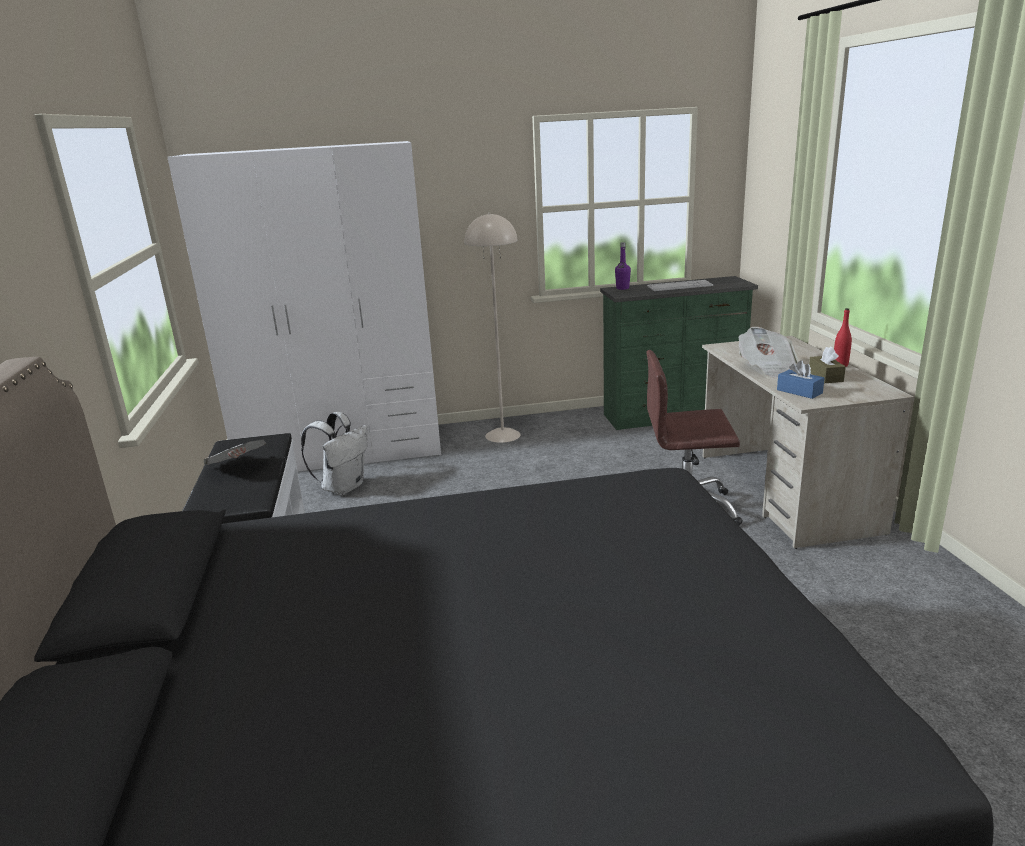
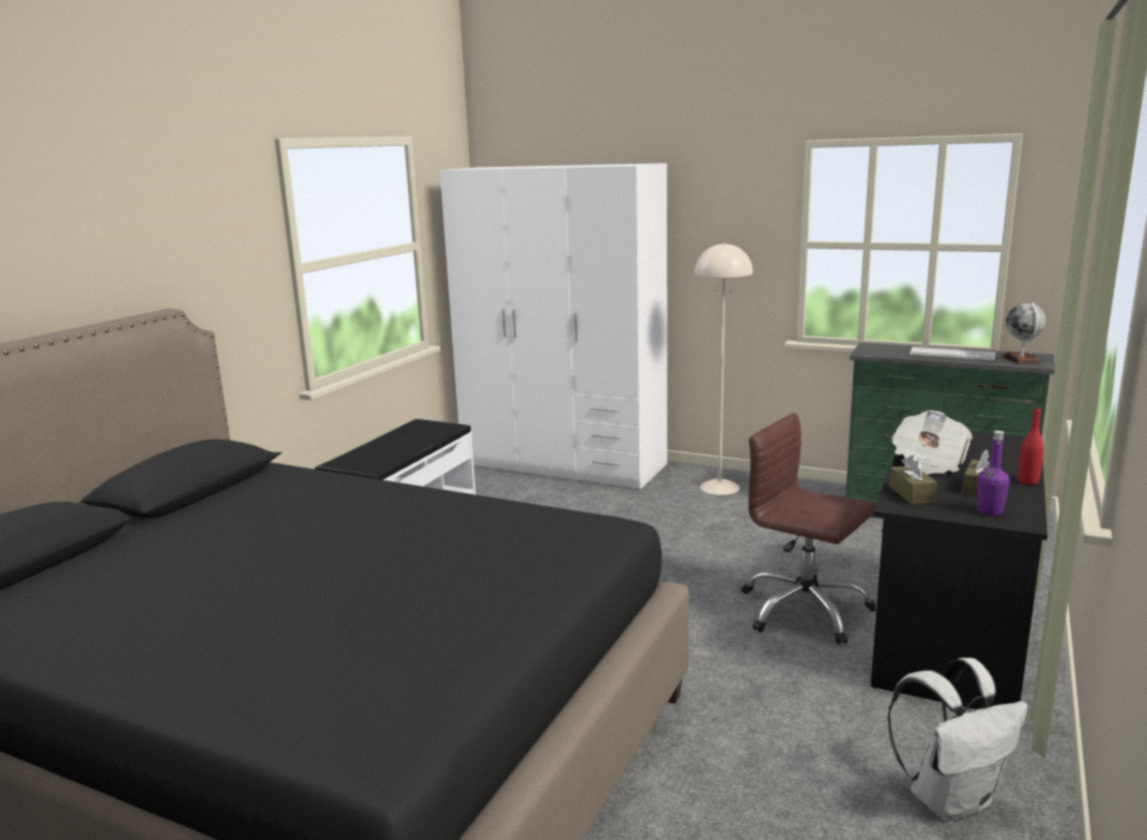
camera: 35 degrees right, 5 degrees down
newspaper [204,440,266,465] -> none
white backpack [301,412,368,495] -> white backpack moved to [887,658,1028,821]
purple bottle [615,242,631,290] -> purple bottle moved to [977,431,1010,516]
beige desk [702,336,915,549] -> black desk [871,432,1047,710]
blue tissue box [777,360,825,399] -> brown tissue box [889,455,938,504]
none -> globe [1002,303,1046,365]

